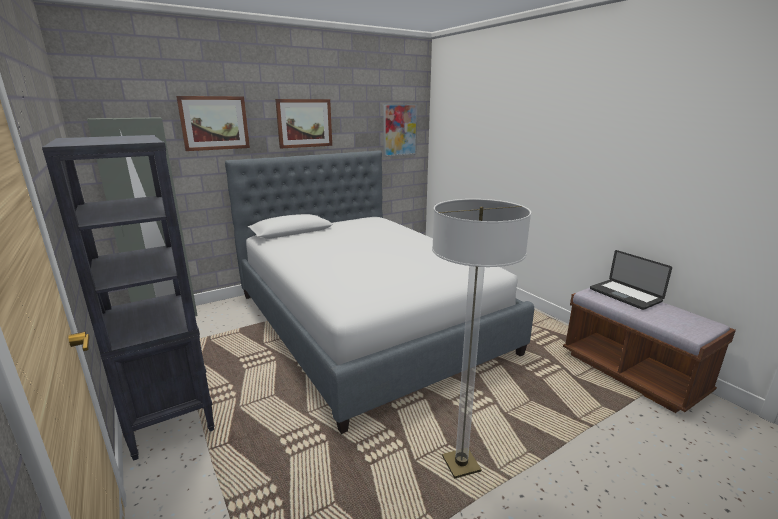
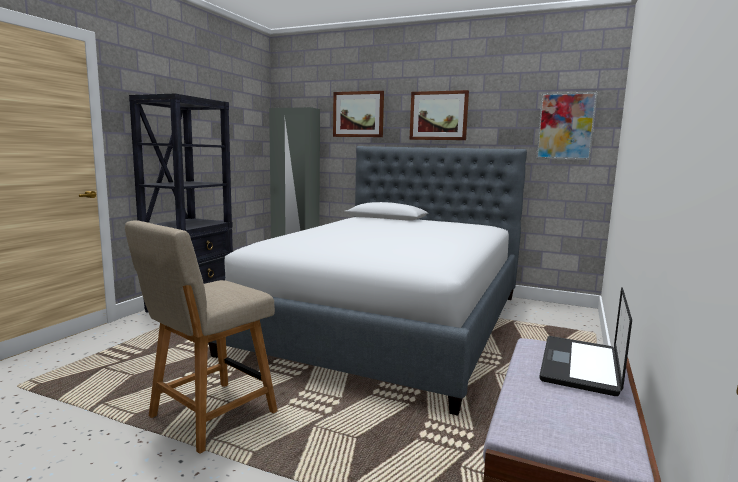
camera: 55 degrees right, 10 degrees down
floor lamp [432,199,531,479] -> beige chair [125,220,278,454]

